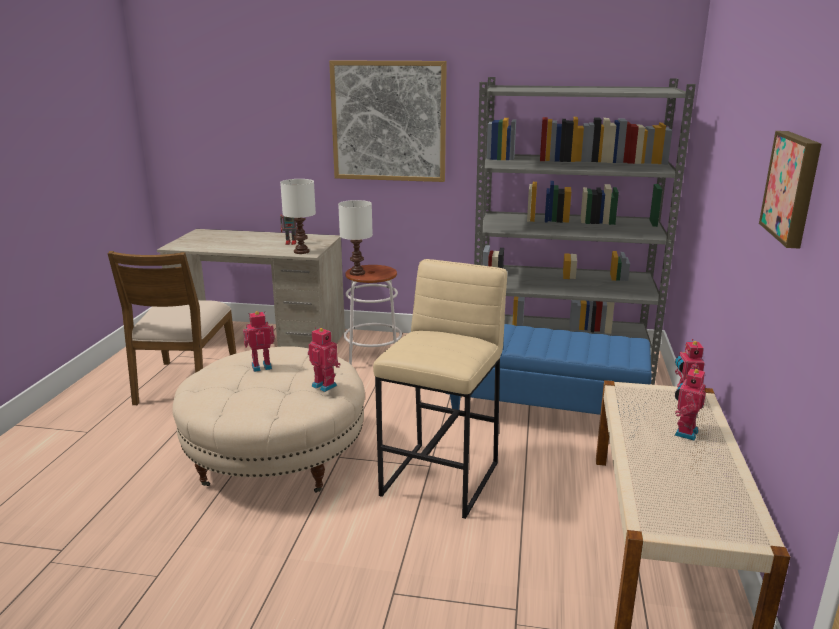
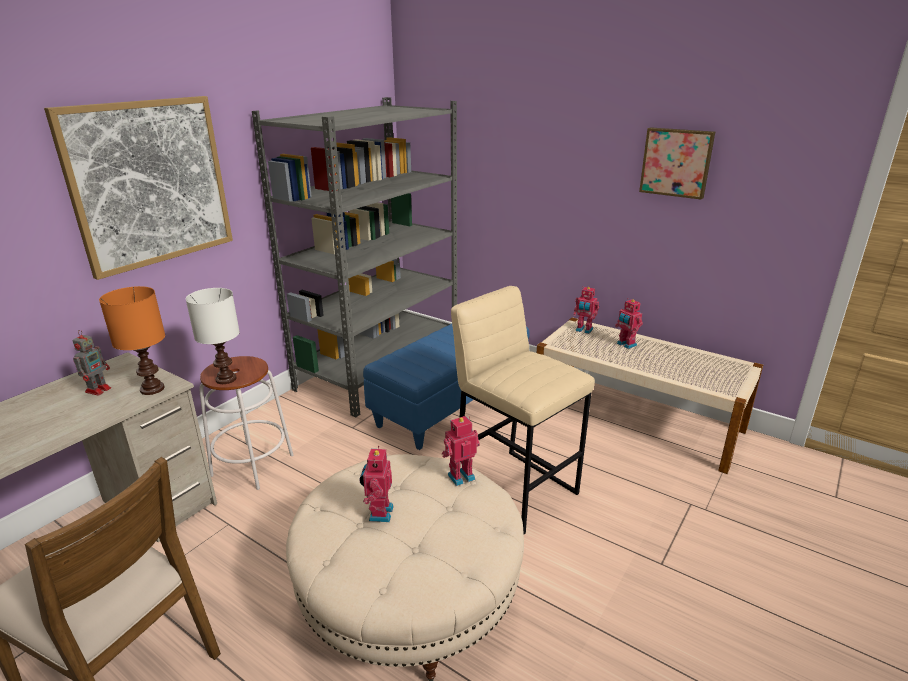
camera: 65 degrees left, 5 degrees up
white table lamp [280,179,316,254] -> orange table lamp [99,286,165,395]

